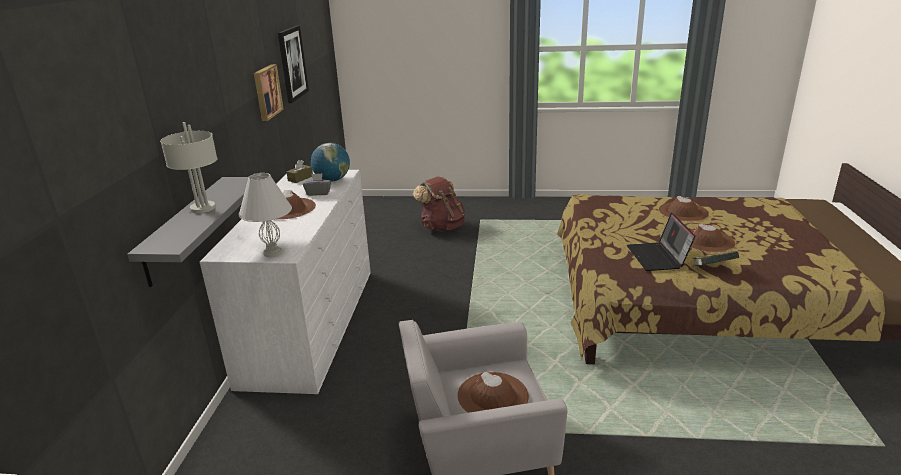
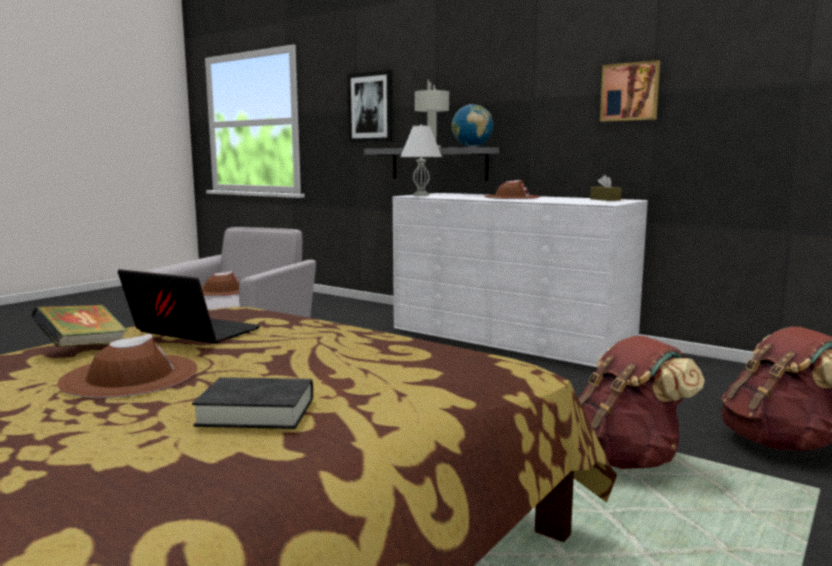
camera: 120 degrees right, 15 degrees down
picture [278,26,309,103] -> picture moved to [347,70,393,142]
grey tissue box [303,173,331,196] -> none
globe [311,143,350,182] -> globe moved to [452,104,493,147]
brown hat [659,196,709,221] -> black book [192,377,313,429]
none -> brown backpack [578,336,705,469]

